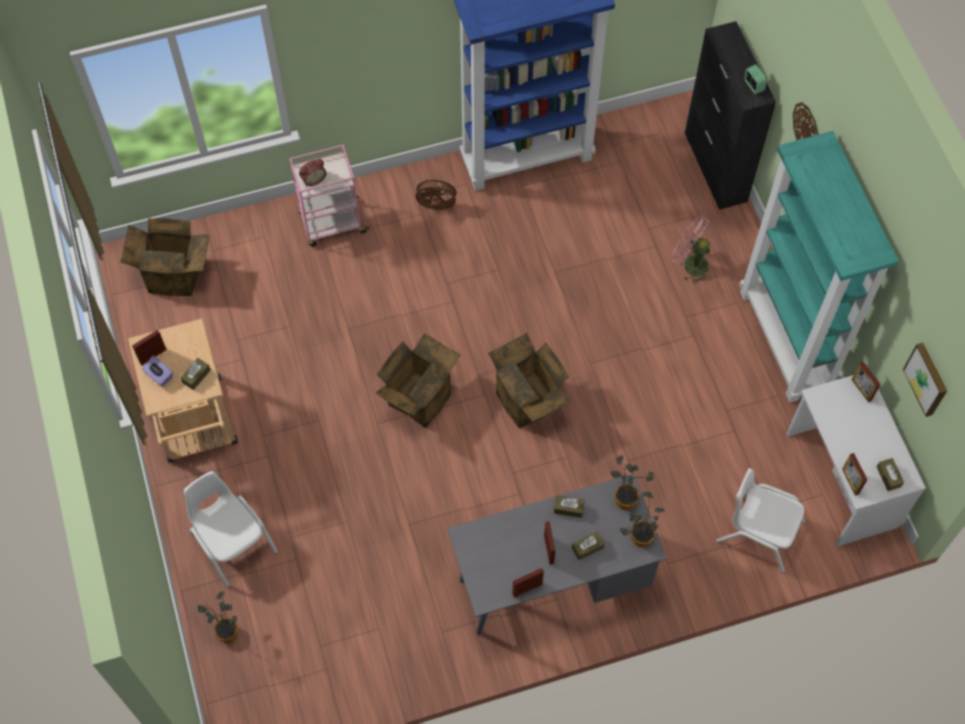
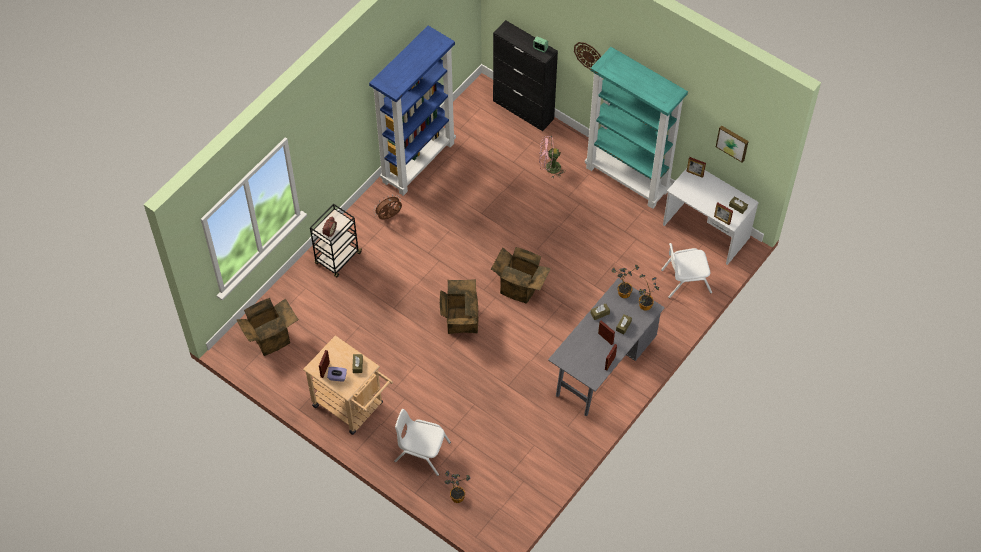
camera: 35 degrees left, 5 degrees down
pink cart [289,145,370,247] -> black cart [310,204,363,277]

